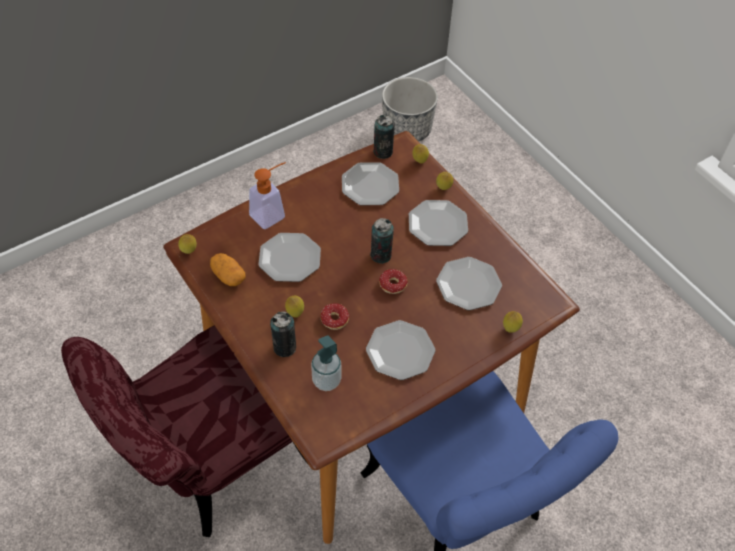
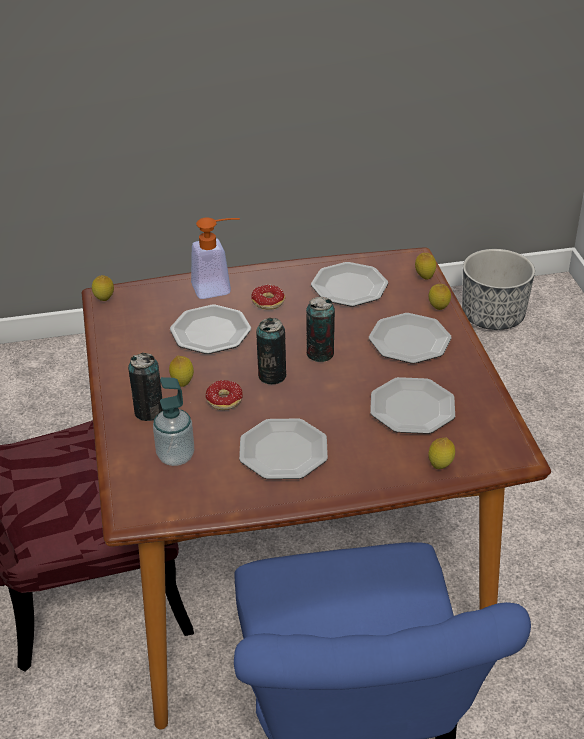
camera: 25 degrees right, 15 degrees down
potato [210,253,245,286] -> none
can [373,115,394,159] -> can moved to [256,318,286,384]
donut [379,269,408,294] -> donut moved to [251,285,285,310]

